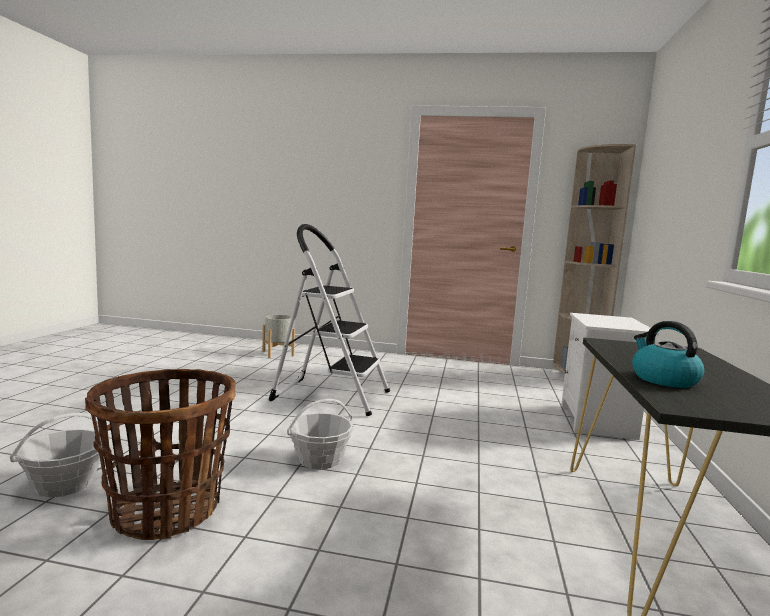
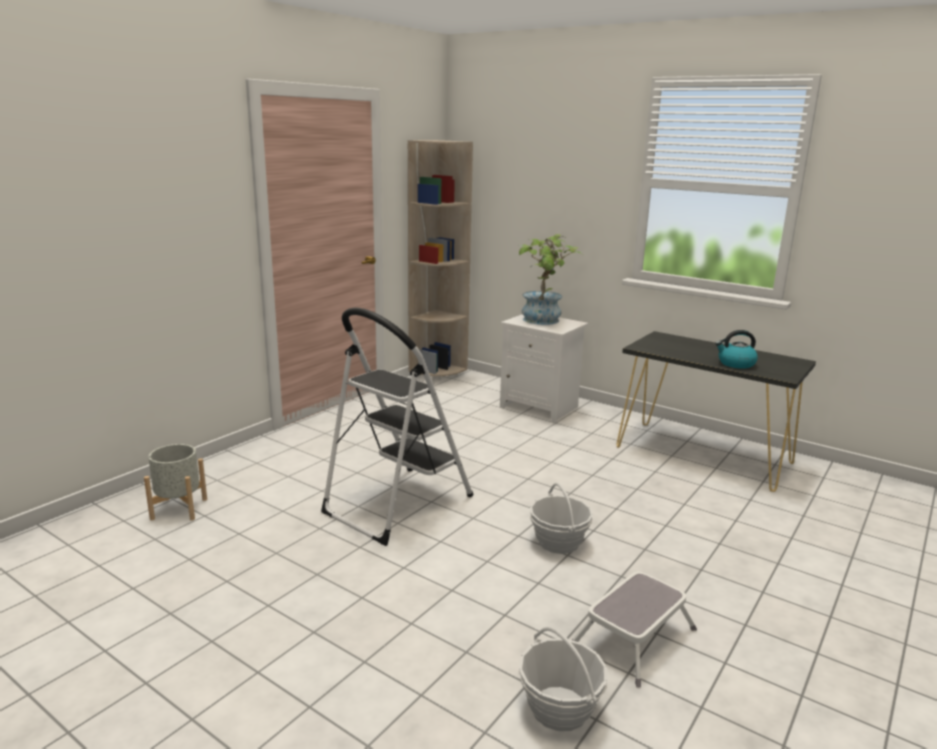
camera: 65 degrees left, 10 degrees up
basket [85,369,236,540] -> grey step ladder [572,572,697,687]
none -> potted plant [518,234,582,325]

